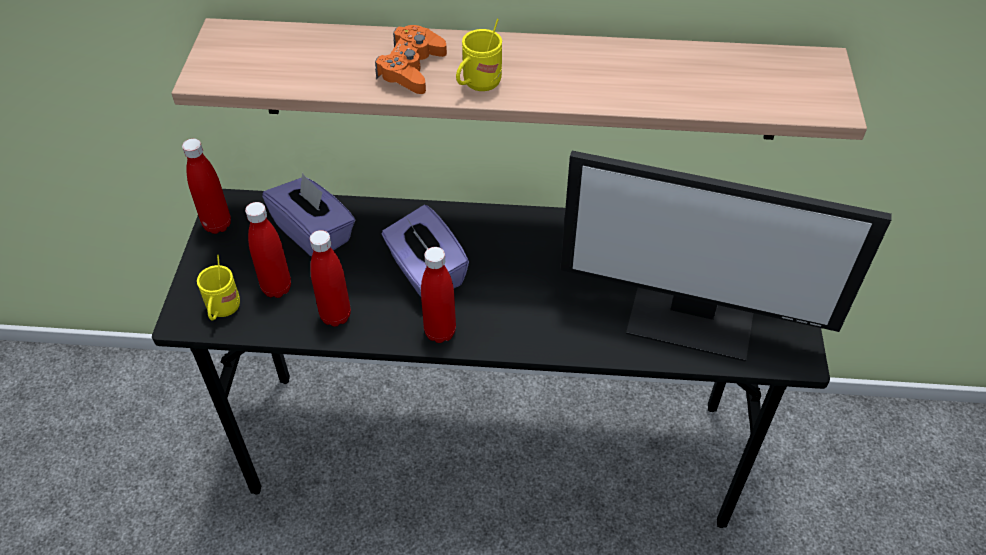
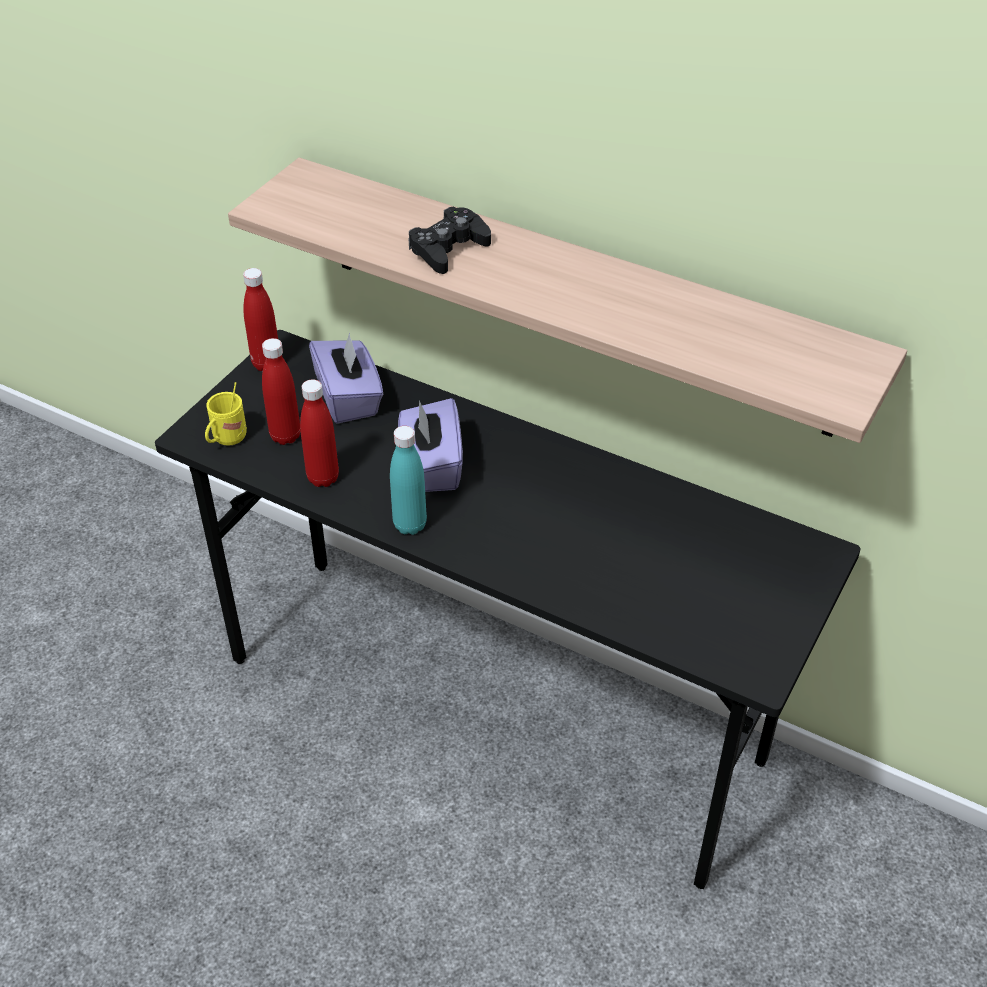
camera: 25 degrees right, 5 degrees down
orange game controller [375,25,447,94] -> black game controller [408,207,491,274]
red bottle [421,247,456,343] -> turquoise bottle [390,426,427,535]
yellow mug [456,18,502,91] -> none
monitor [560,151,892,362] -> none

